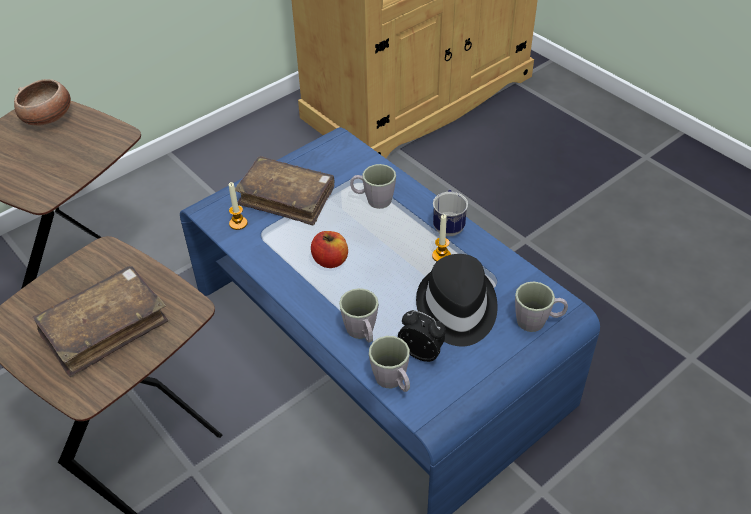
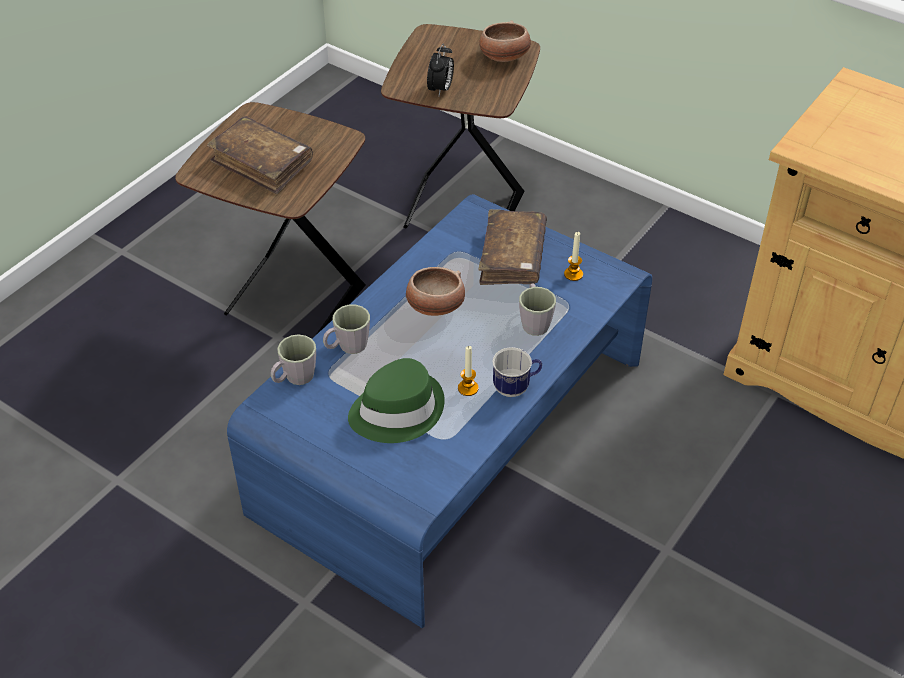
camera: 75 degrees right, 0 degrees up
candle [229,182,248,230] -> candle moved to [564,232,583,281]
apple [311,231,348,268] -> bowl [406,267,465,316]
alarm clock [398,310,446,362] -> alarm clock moved to [427,43,454,96]
black hat [416,254,498,347] -> green hat [348,358,445,443]
grey mug [515,282,568,332] -> none

